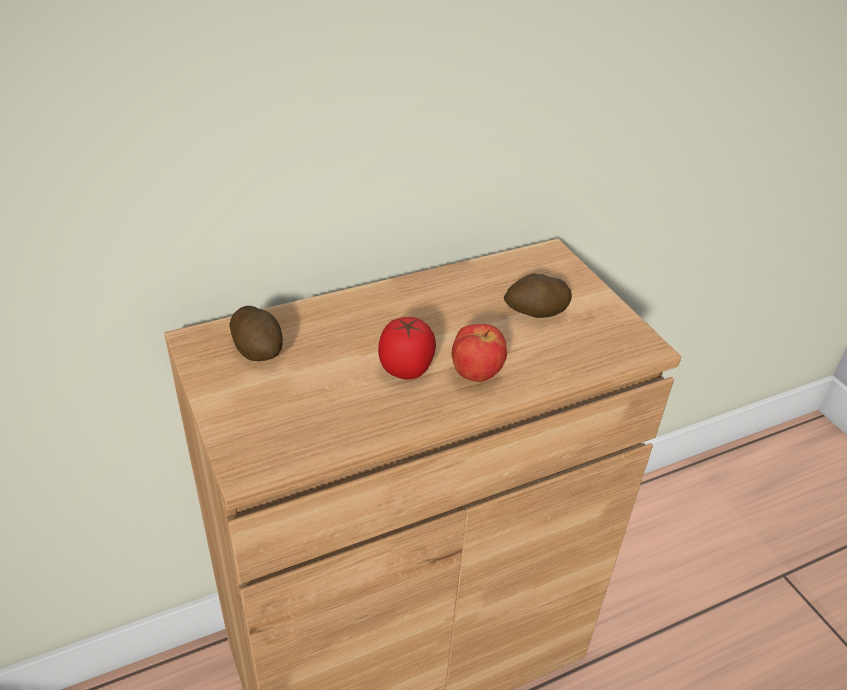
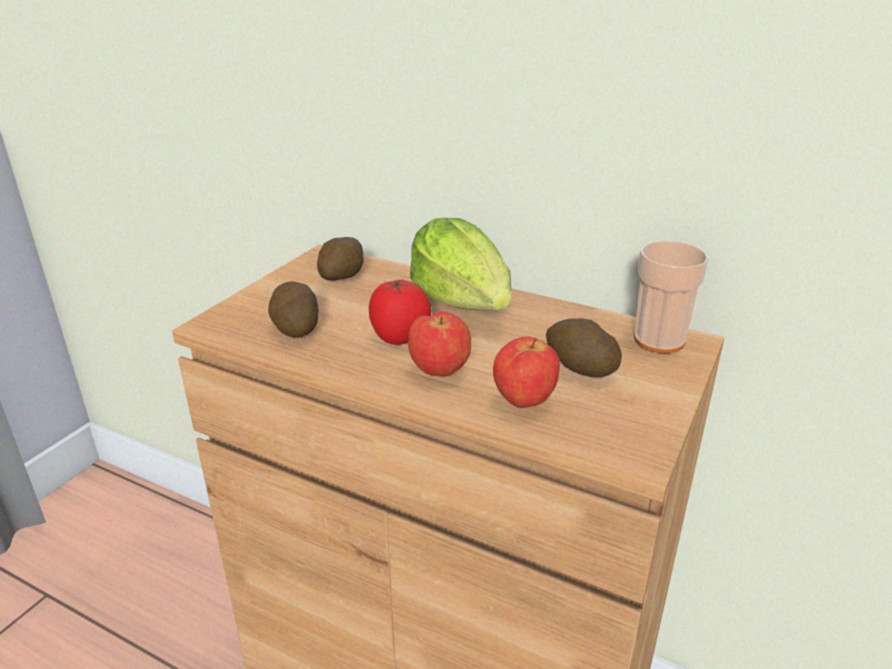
camera: 55 degrees right, 10 degrees down
none -> potato [268,281,319,338]
none -> lettuce [410,218,512,311]
none -> apple [493,336,560,408]
none -> cup [634,241,709,353]

